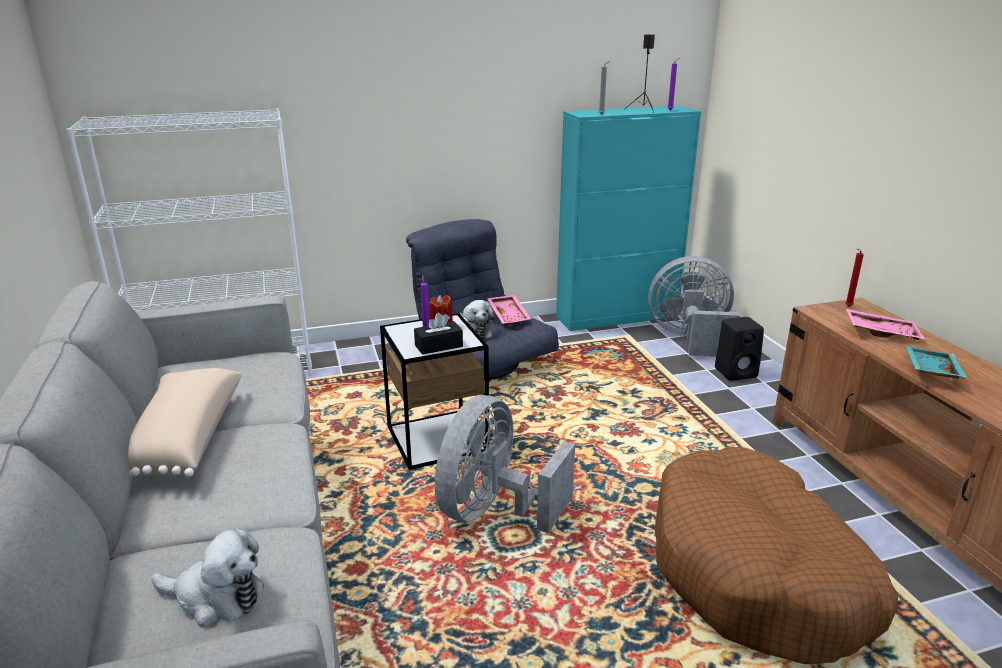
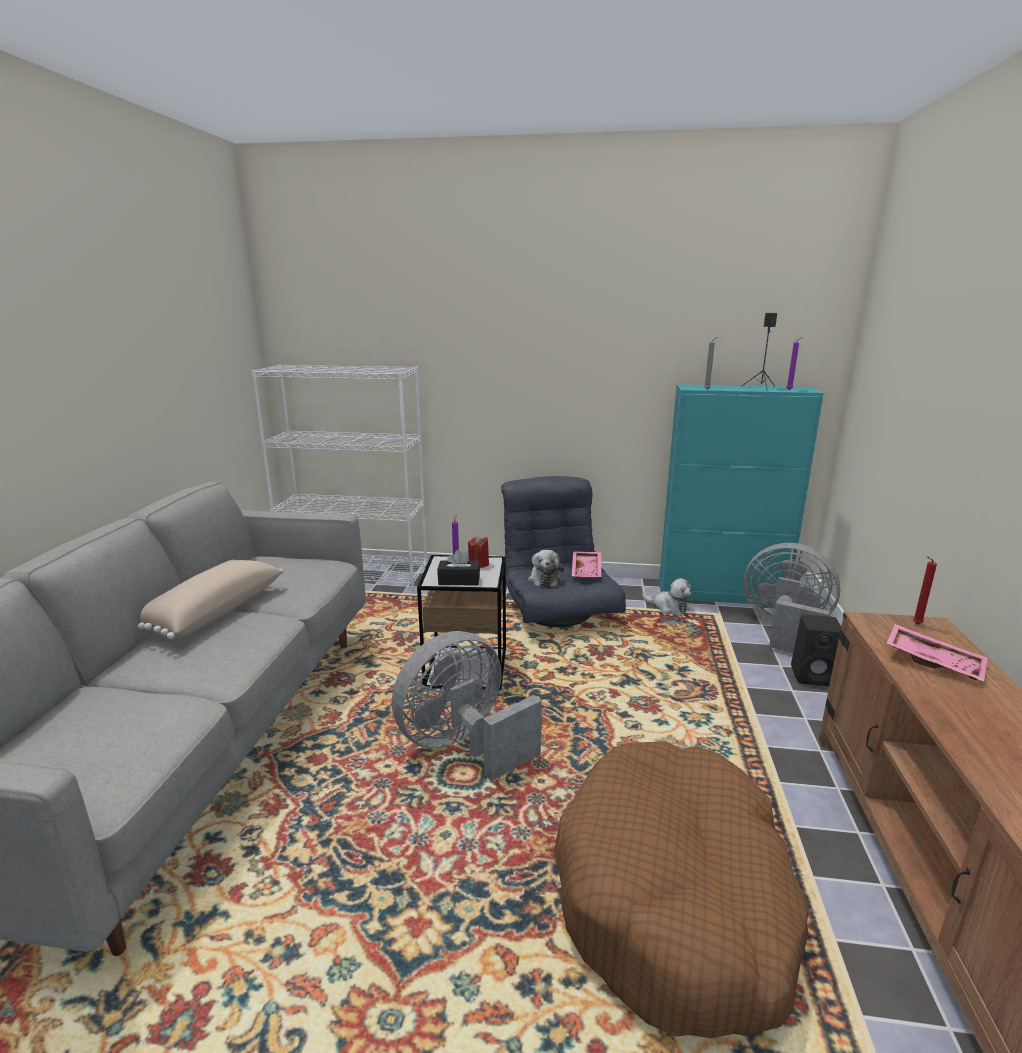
camera: 25 degrees right, 5 degrees down
plush toy [151,528,264,627] -> plush toy moved to [642,578,692,614]
turquoise tray [906,346,968,378] -> none

